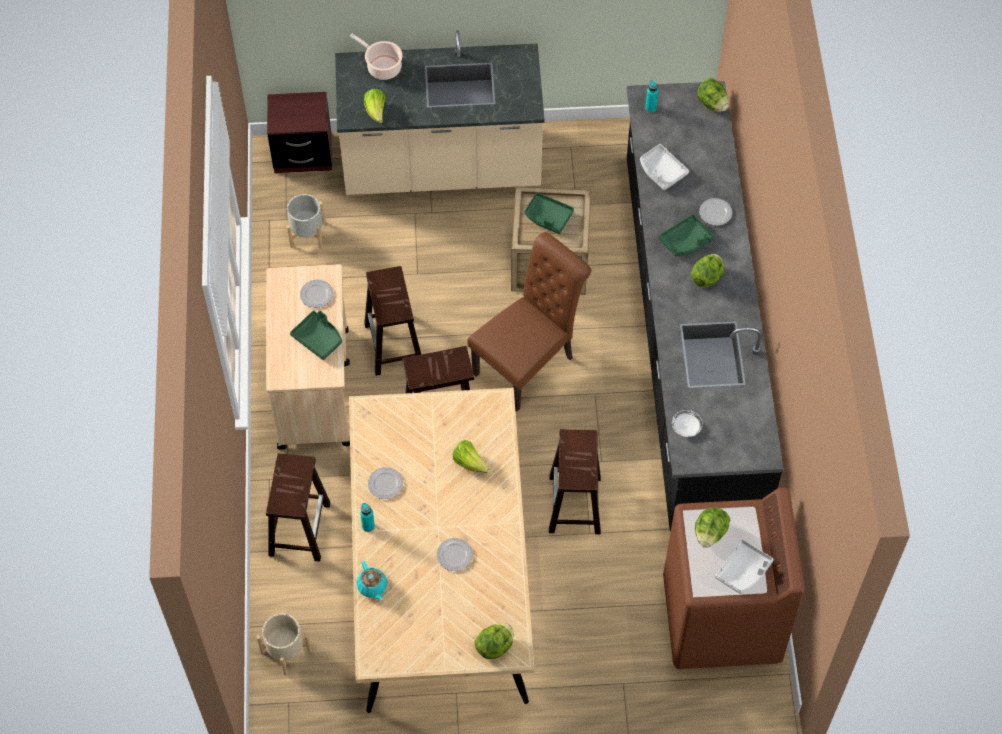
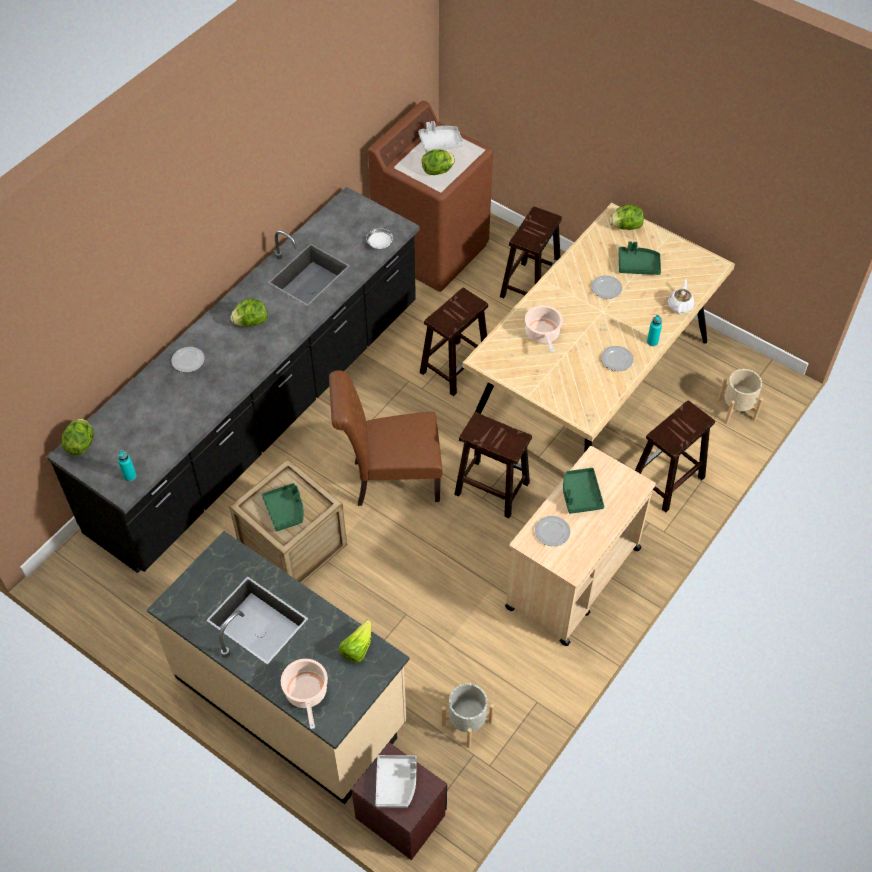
camera: 140 degrees left, 5 degrees down
turquoise teapot [356,561,387,600] -> white teapot [668,279,694,314]
brown stool [364,266,421,376] -> brown stool moved to [500,206,562,298]
lettuce [453,440,490,473] -> cooking pot [525,305,563,352]
grey tray [640,144,689,190] -> grey tray moved to [375,755,417,807]
green tray [659,214,715,256] -> green tray moved to [618,241,661,275]

